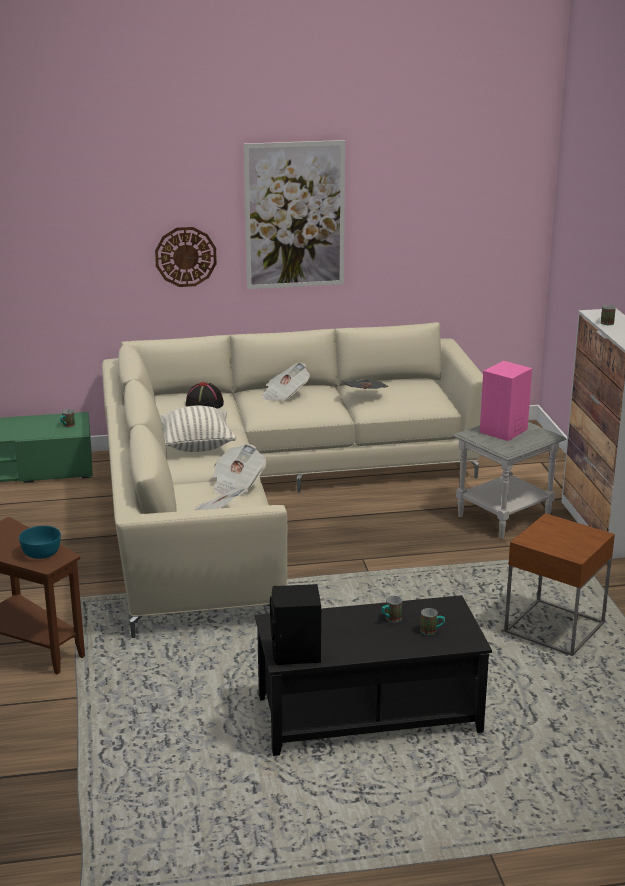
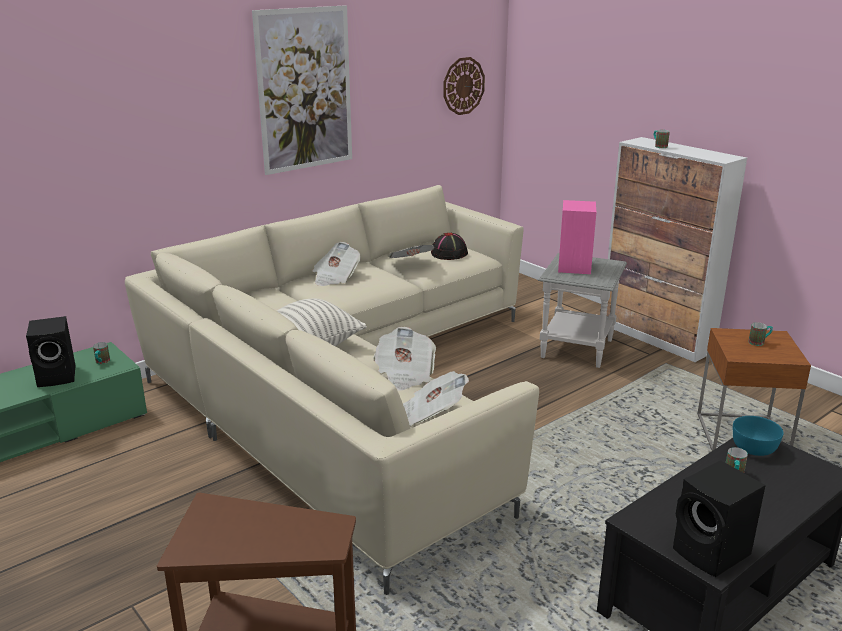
camera: 30 degrees left, 0 degrees up
turquoise bowl [19,526,61,559] -> turquoise bowl moved to [733,416,784,456]
wall clock [155,227,217,287] -> wall clock moved to [443,57,485,115]
black hat [186,382,224,409] -> black hat moved to [431,233,468,260]
mug [420,608,445,635] -> mug moved to [748,322,773,346]
none -> black speaker [26,316,76,387]

